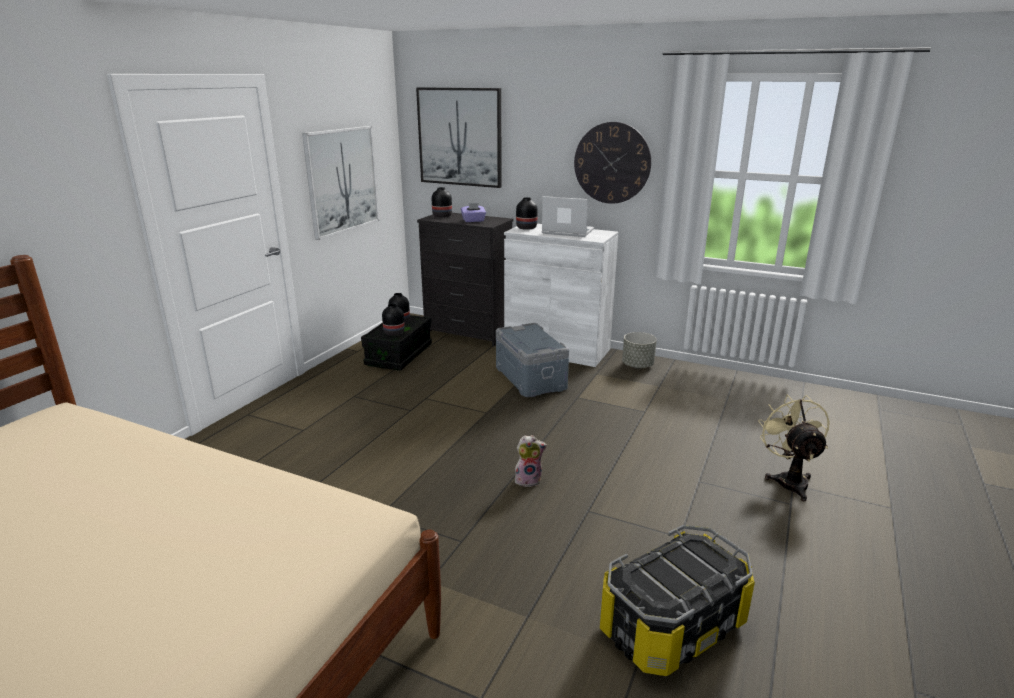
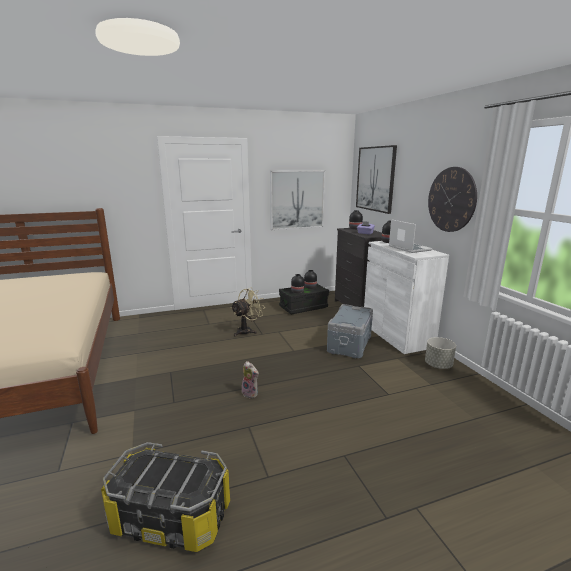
camera: 45 degrees right, 5 degrees down
beige fan [758,395,830,501] -> beige fan moved to [231,288,264,337]

